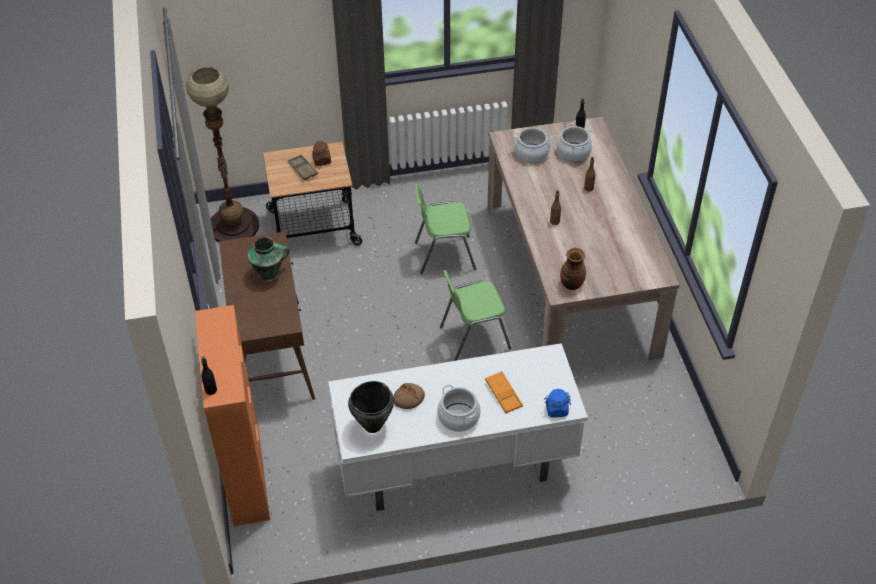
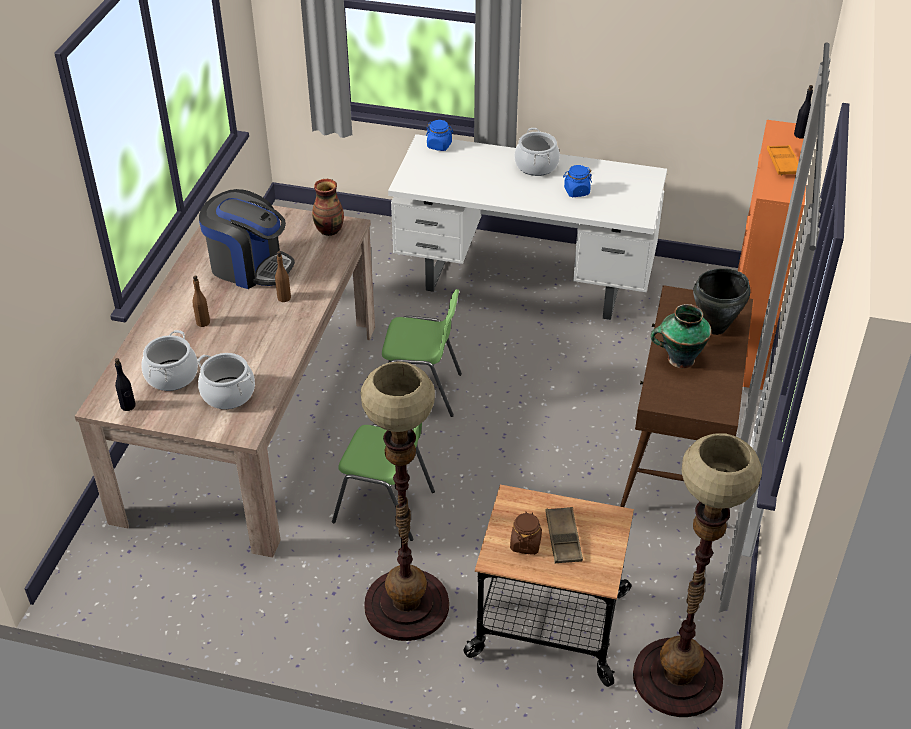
camera: 155 degrees left, 5 degrees down
black cooking pot [348,381,394,433] -> black cooking pot moved to [693,268,750,335]
bread [394,383,425,409] -> blue jar [563,165,592,197]
orange tray [485,371,523,413] -> orange tray moved to [767,145,798,176]
none -> coffee machine [199,189,295,289]
none -> floor lamp [361,361,449,641]

